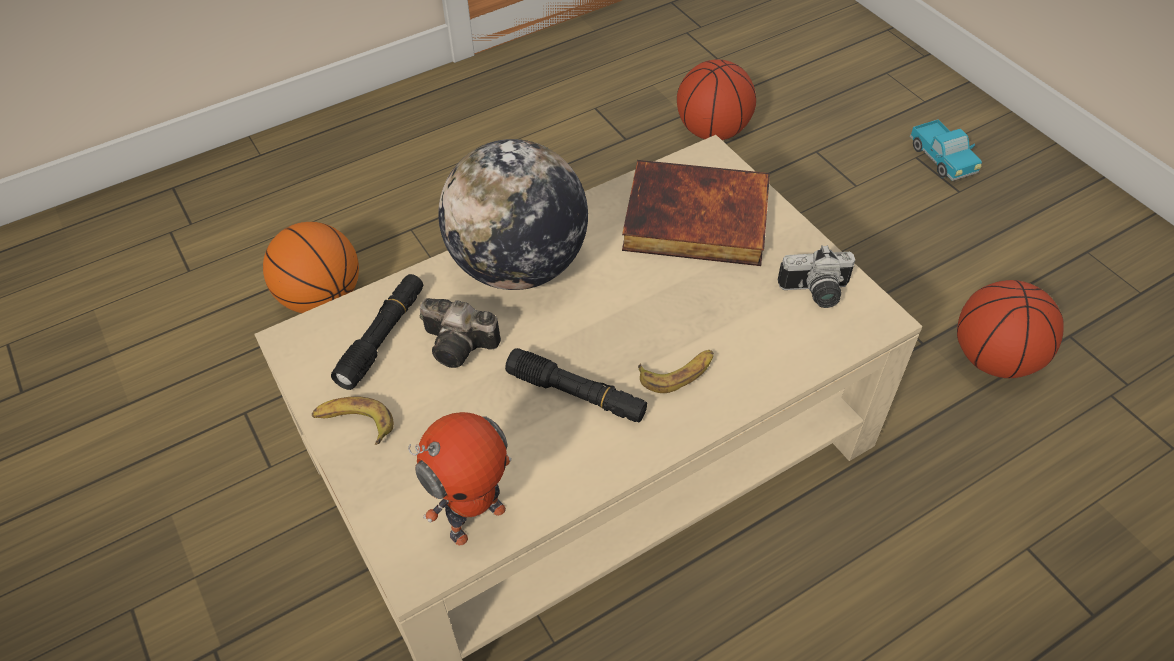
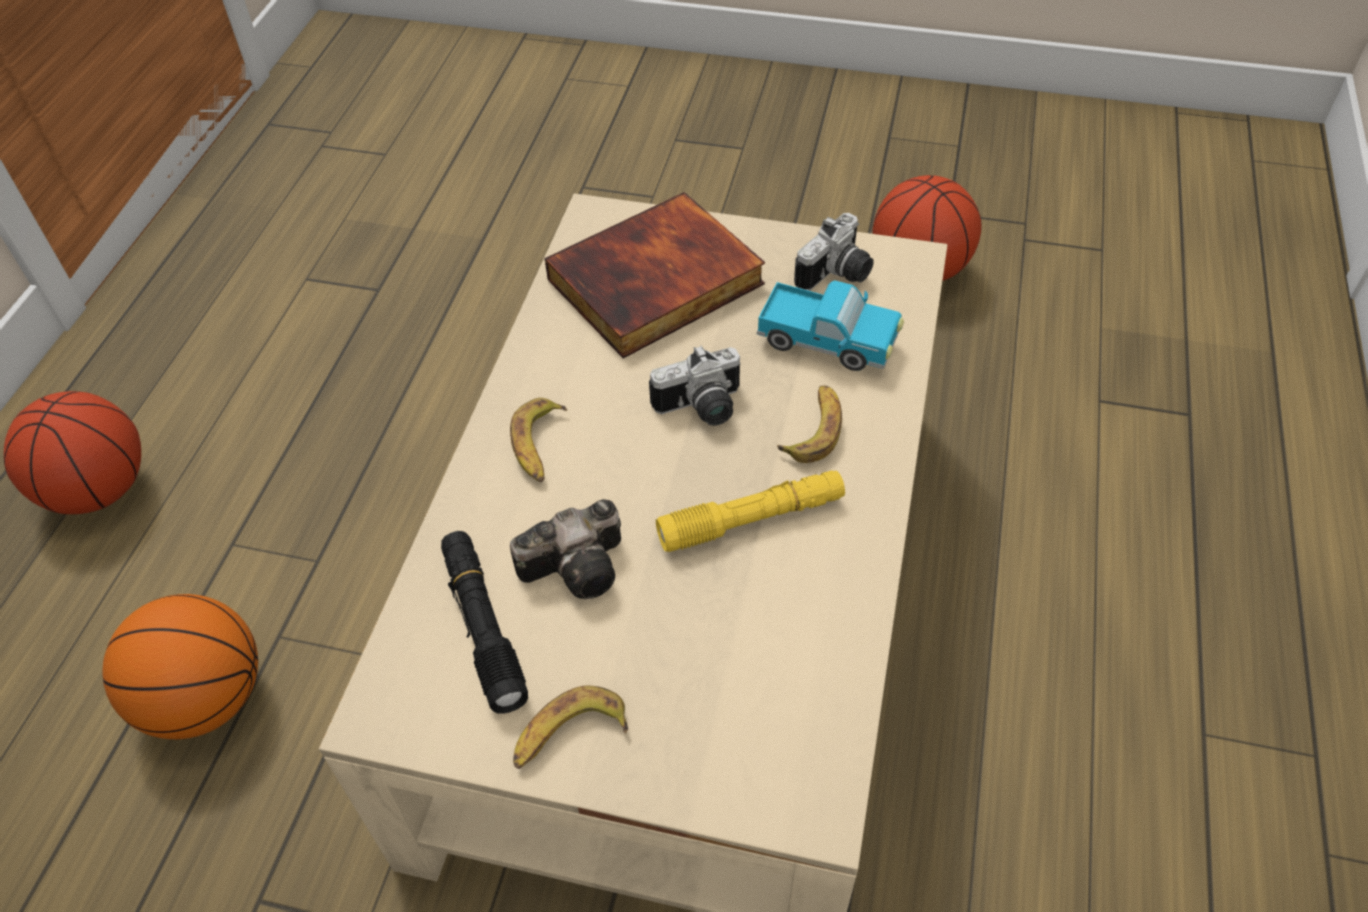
camera: 45 degrees left, 0 degrees up
toy robot [408,412,512,546] -> none
globe [438,139,588,290] -> banana [510,398,567,482]
black flashlight [505,348,647,422] -> yellow flashlight [656,471,845,552]
basketball [677,59,756,140] -> basketball moved to [4,391,141,514]
toy truck [910,119,982,181] -> toy truck moved to [757,280,904,371]
none -> camera [649,345,741,426]

